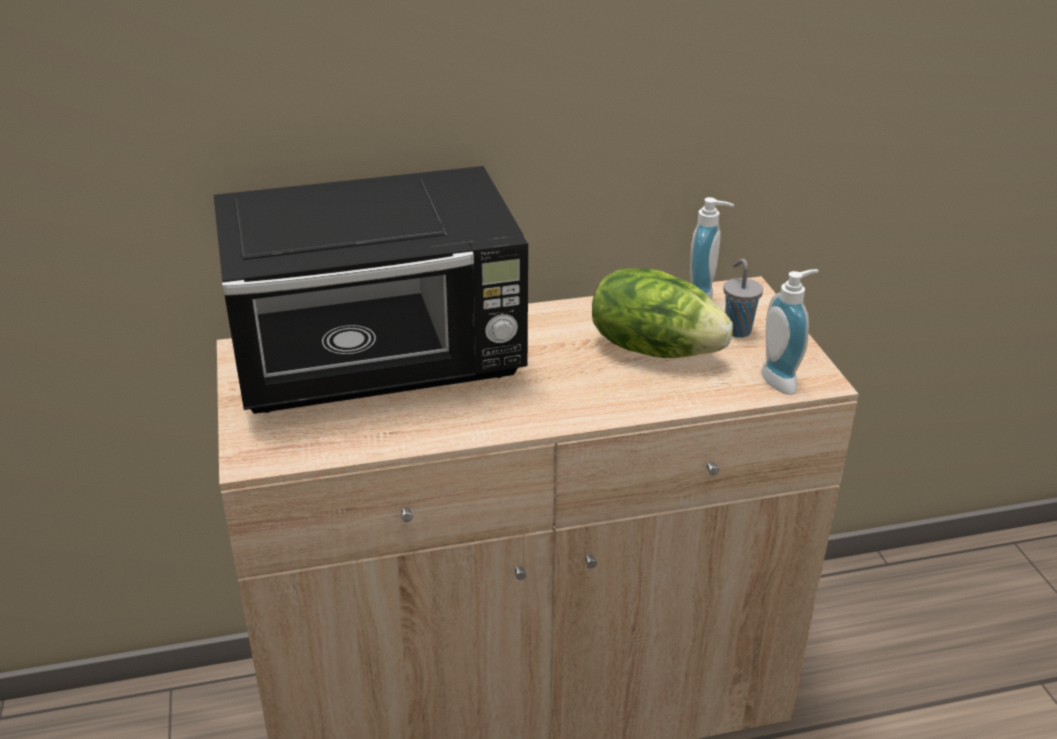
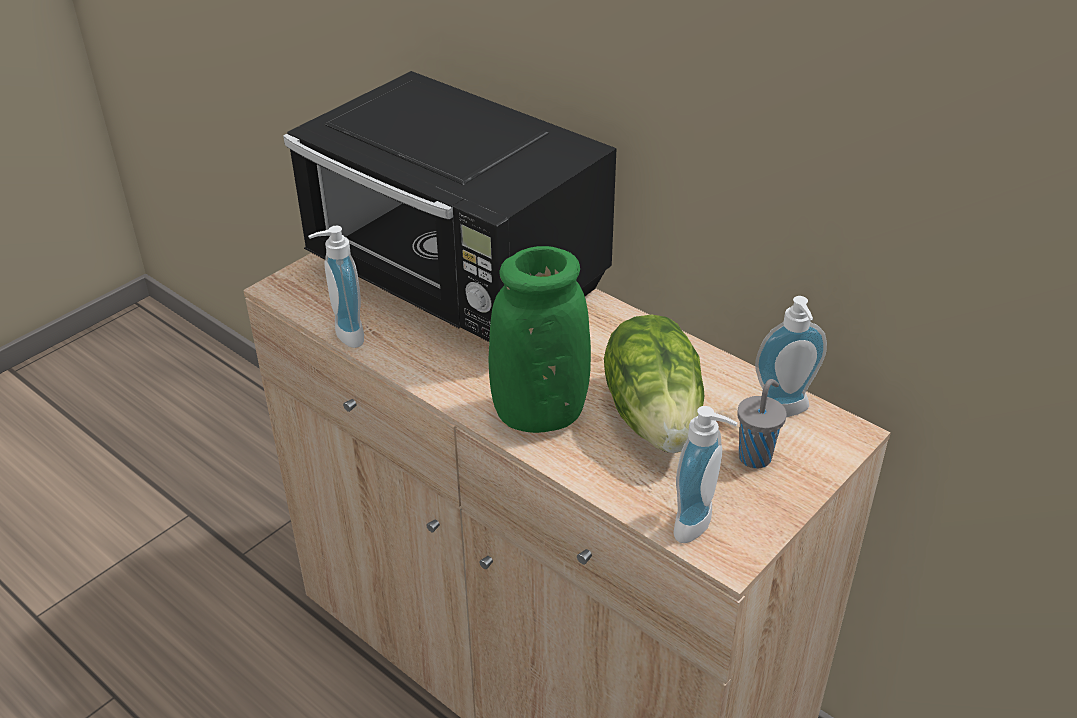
camera: 55 degrees right, 5 degrees up
none -> soap dispenser [308,226,364,348]
none -> green vase [488,246,591,433]

